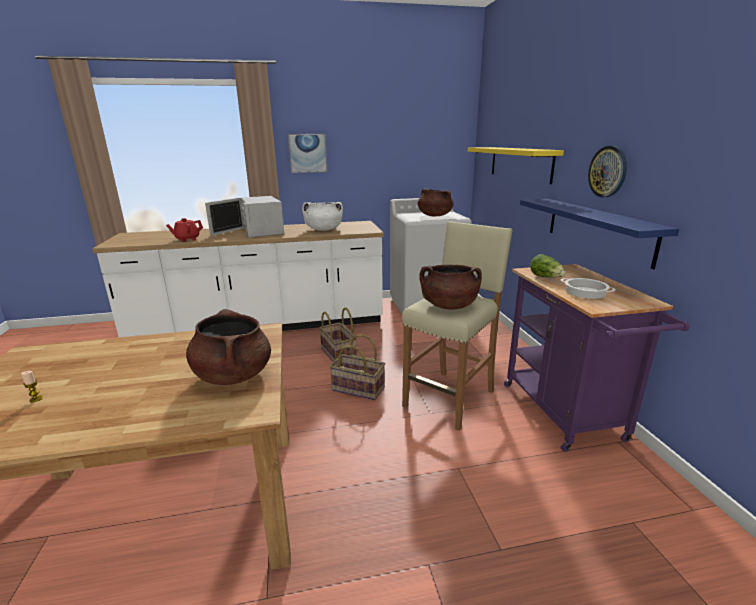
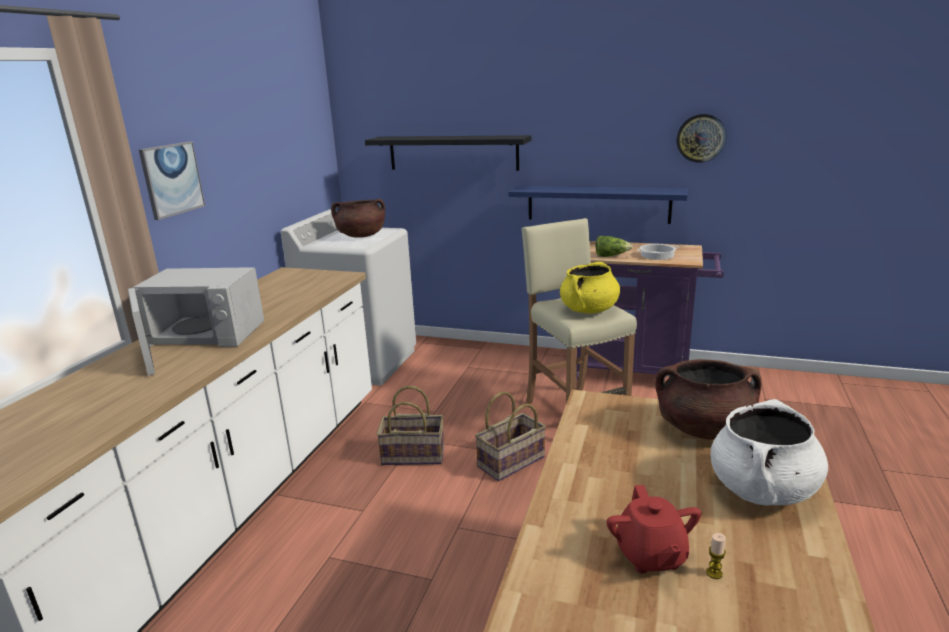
camera: 60 degrees left, 0 degrees up
red teapot [166,218,203,242] -> red teapot moved to [607,485,701,573]
white cooking pot [302,202,343,231] -> white cooking pot moved to [710,399,828,506]
brown cooking pot [420,264,482,310] -> yellow cooking pot [560,262,620,314]
yellow shelf [468,147,564,184] -> black shelf [365,135,531,171]
wall clock [588,146,627,198] -> wall clock moved to [676,114,727,163]

